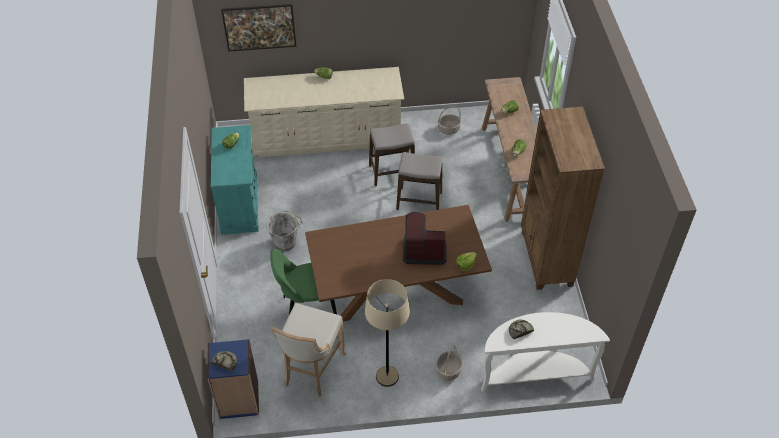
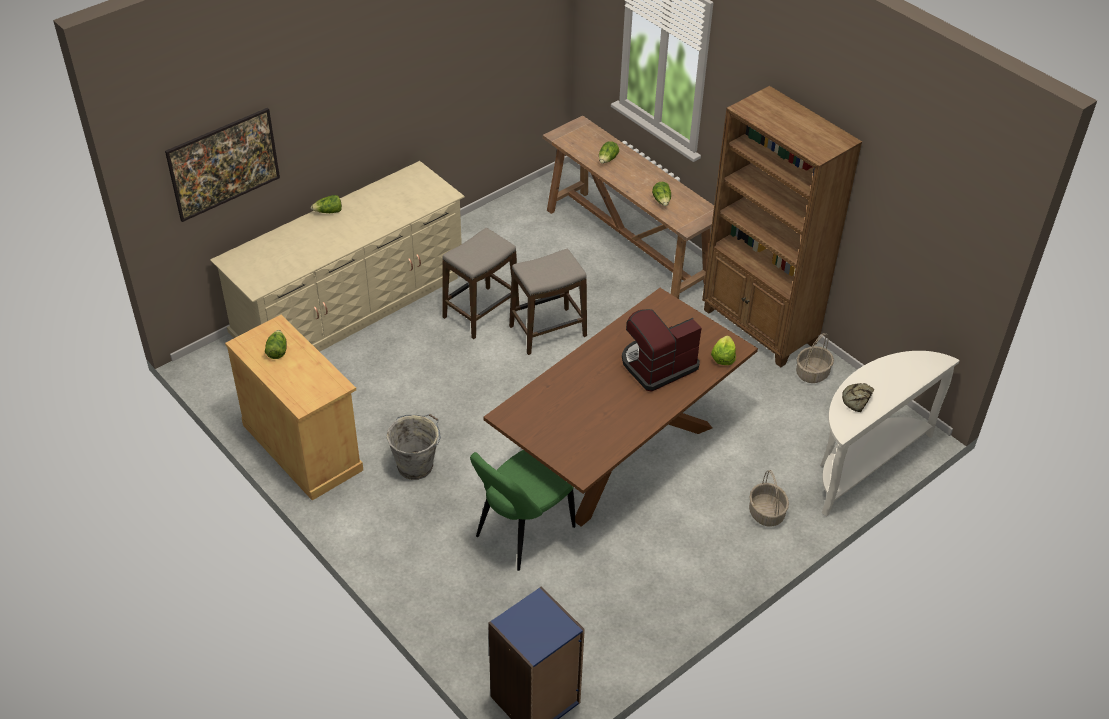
camera: 35 degrees left, 5 degrees down
turquoise cabinet [211,125,259,235] -> beige cabinet [225,315,363,500]
bread [211,351,237,371] -> none
beige stool [271,303,346,397] -> none
beige floor lamp [365,279,410,387] -> none
basket [438,106,462,135] -> basket moved to [796,333,834,383]

